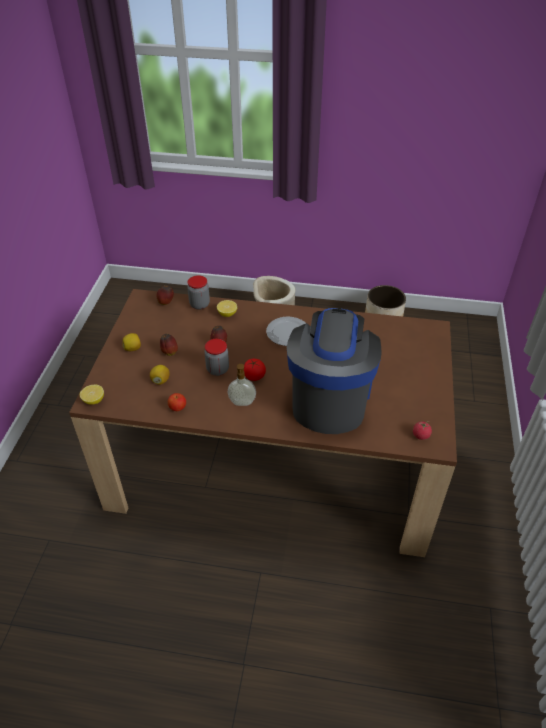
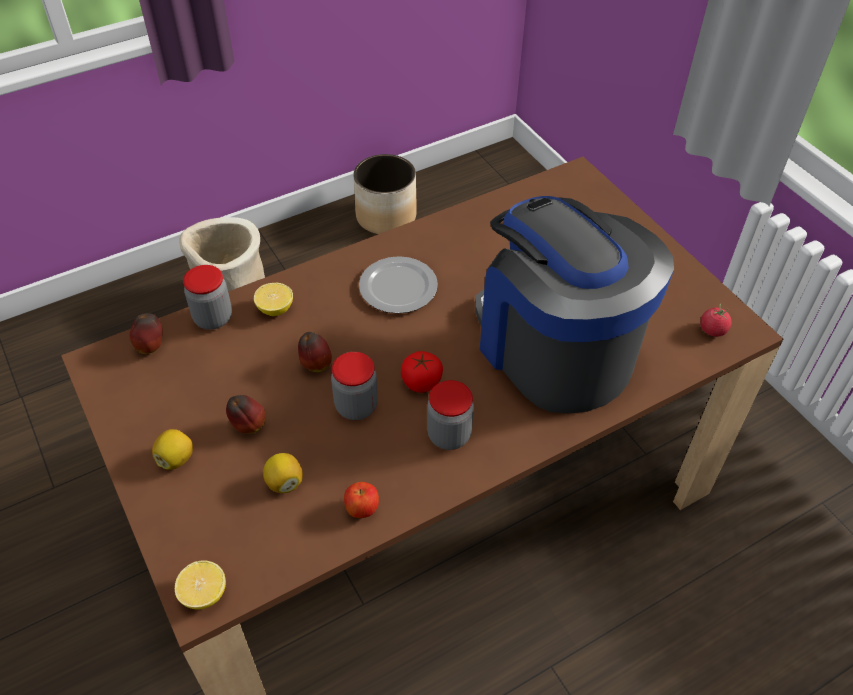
camera: 40 degrees left, 5 degrees up
soap dispenser [227,364,256,406] -> jar [427,380,474,450]

